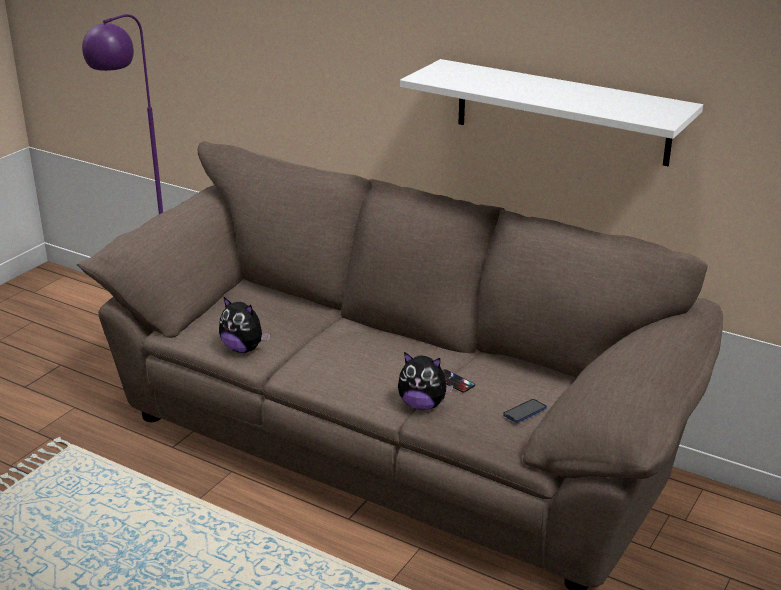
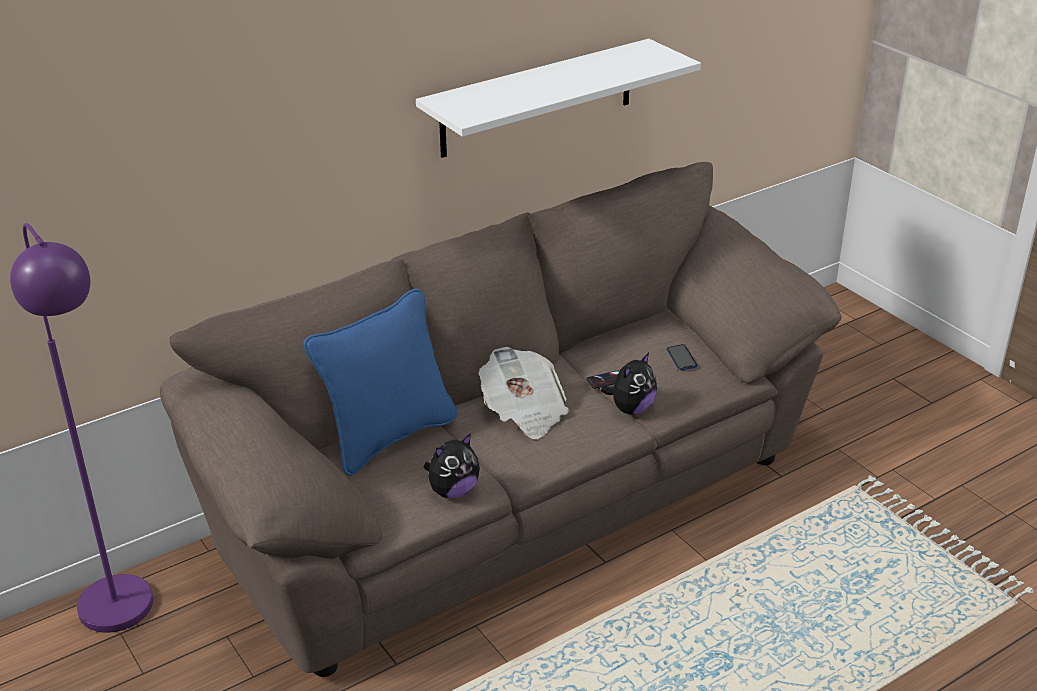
camera: 65 degrees left, 5 degrees up
none -> blue pillow [303,289,457,476]
none -> newspaper [479,347,569,439]

